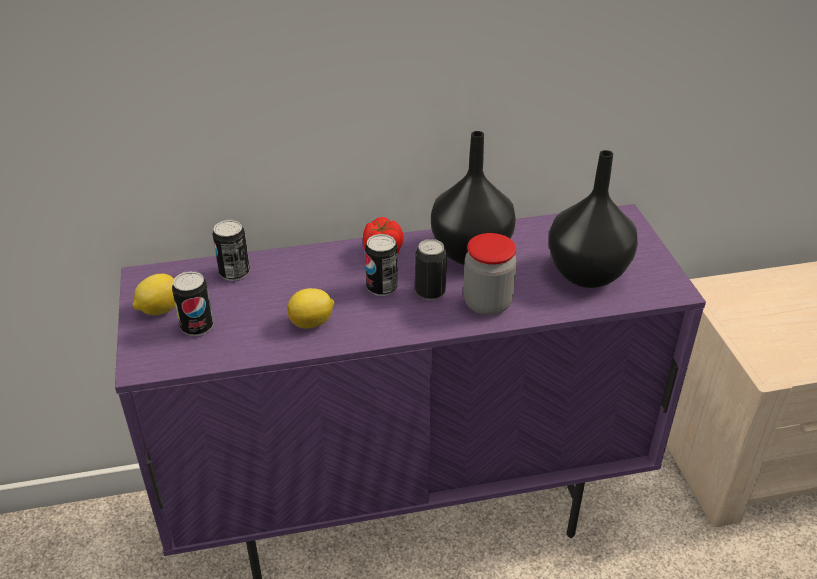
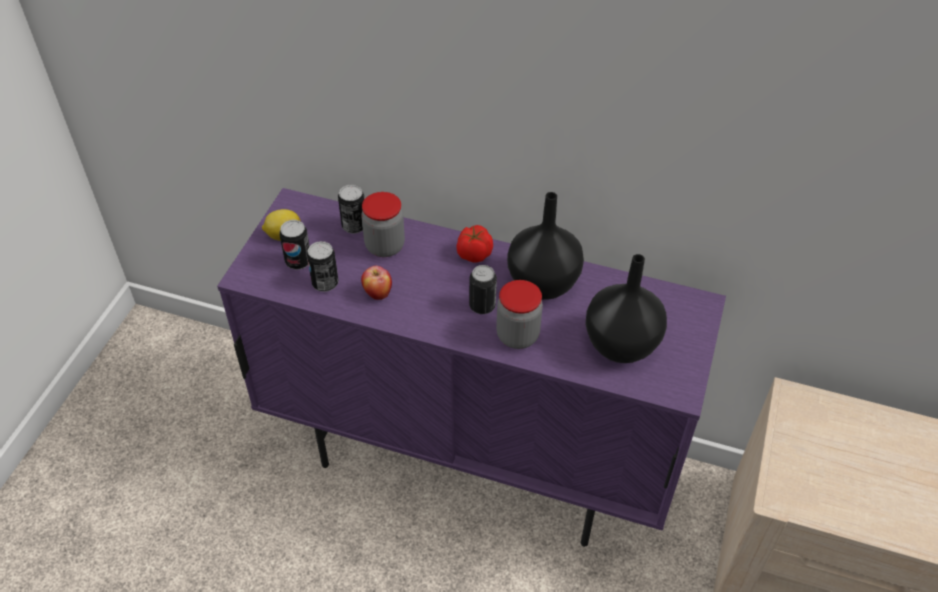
camera: 30 degrees right, 10 degrees up
lemon [287,288,335,328] -> apple [361,266,392,300]
can [365,234,398,296] -> can moved to [307,241,339,292]
none -> jar [361,192,405,257]

